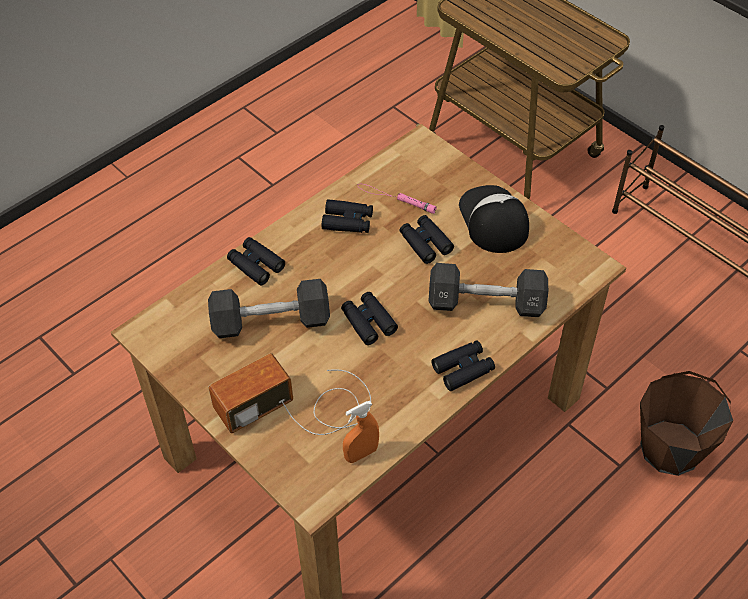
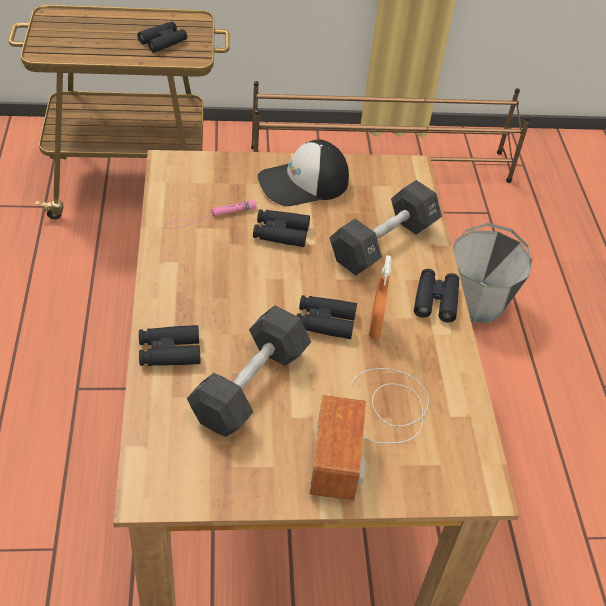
camera: 55 degrees left, 5 degrees down
black binoculars [322,199,373,233] -> black binoculars moved to [137,21,187,53]
orange spray bottle [343,401,379,463] -> orange spray bottle moved to [369,255,391,339]
cap [459,185,529,253] -> cap turned 45 degrees counterclockwise [258,139,349,206]
brown bucket [640,371,733,476] -> grey bucket [453,223,532,323]

